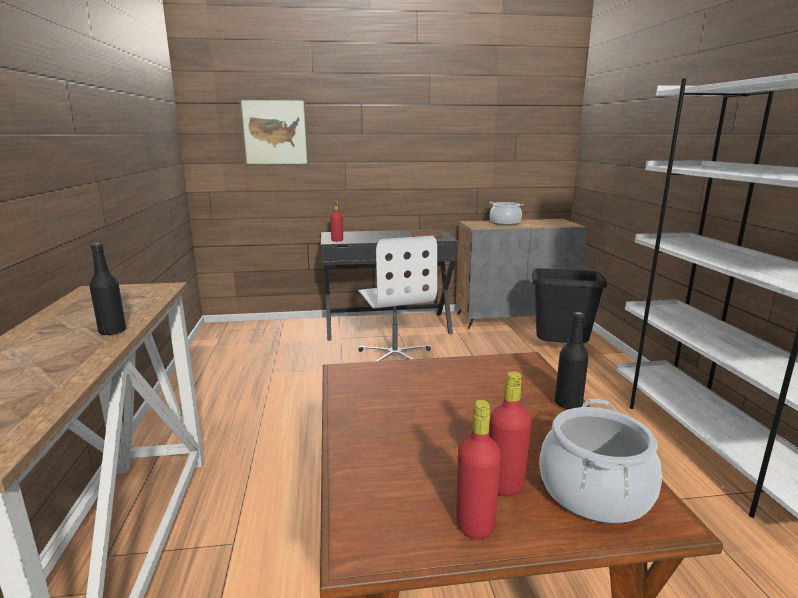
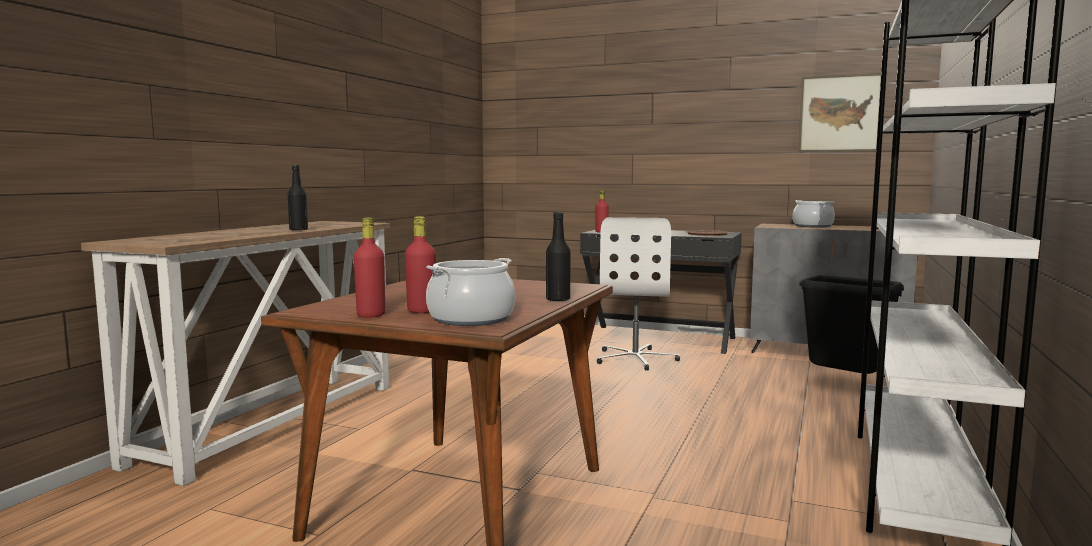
camera: 30 degrees right, 10 degrees down
picture [239,98,309,166] -> picture moved to [798,73,881,152]

